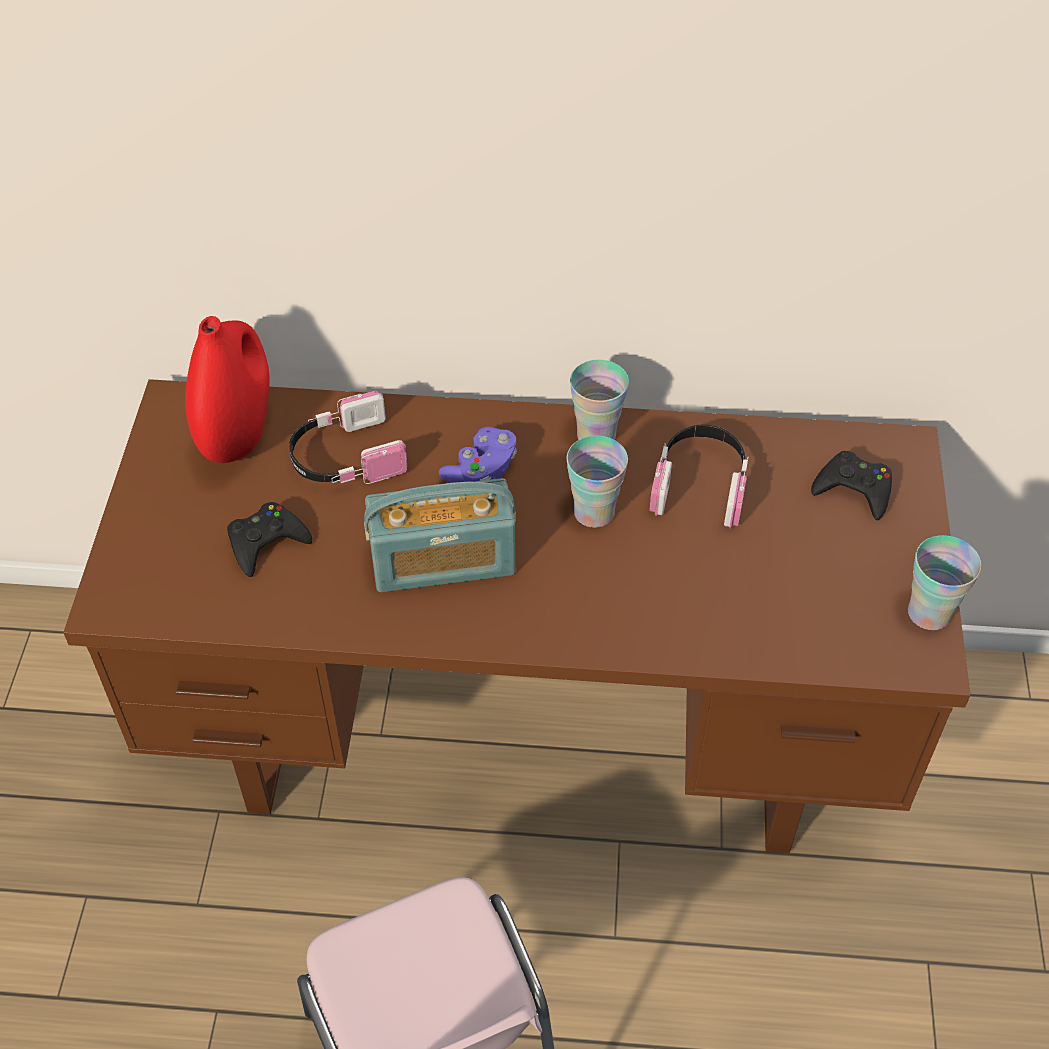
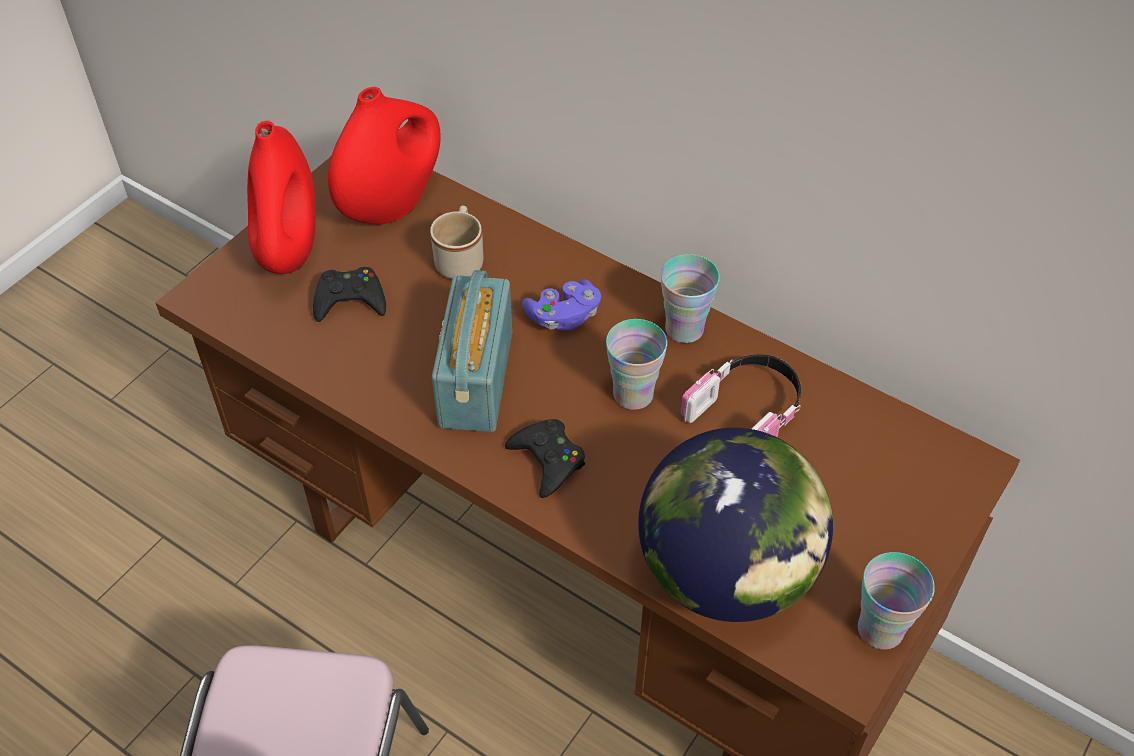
camera: 30 degrees right, 0 degrees up
headphones [289,391,408,484] -> beige mug [430,206,483,279]
radio [364,478,516,592] -> radio turned 75 degrees clockwise [432,270,512,432]
black game controller [811,451,892,520] -> black game controller moved to [505,419,585,498]
none -> red vase [247,121,316,274]
none -> globe [638,428,833,622]

